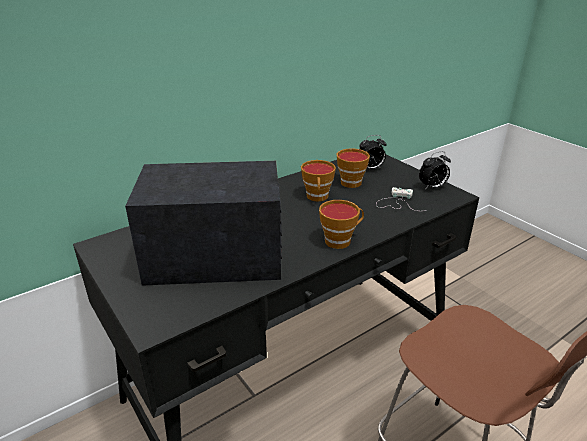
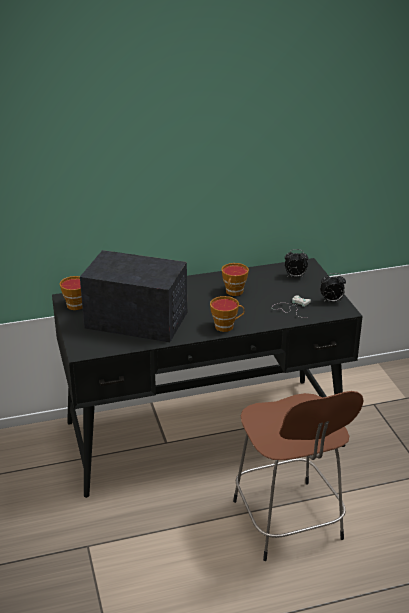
camera: 20 degrees right, 0 degrees up
cup [337,148,370,188] -> cup moved to [60,276,82,310]

